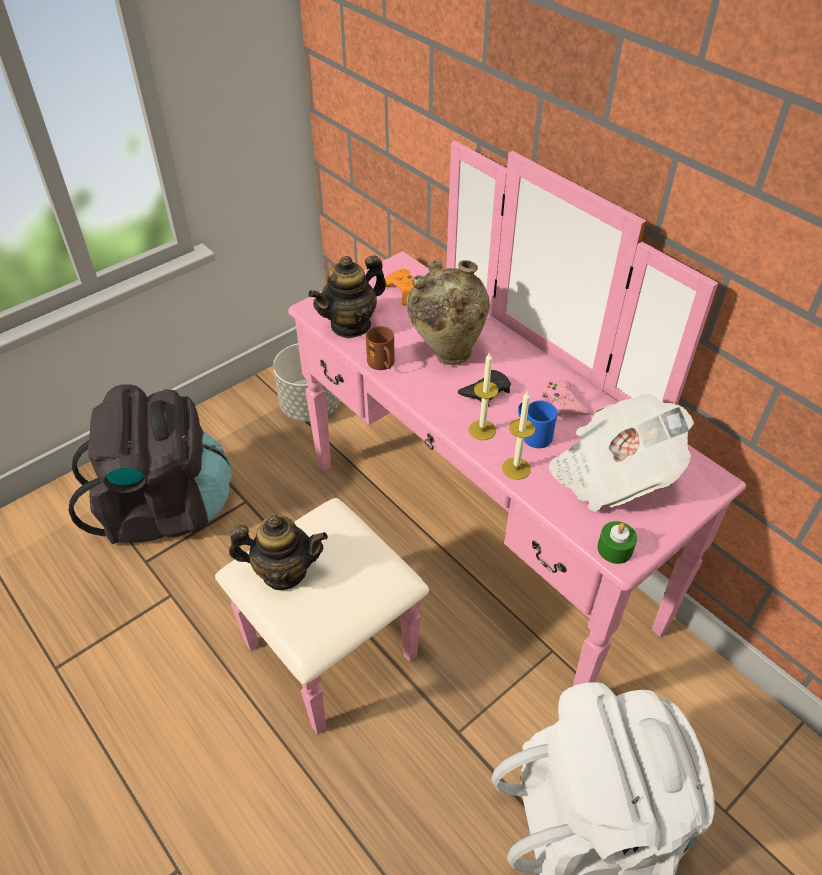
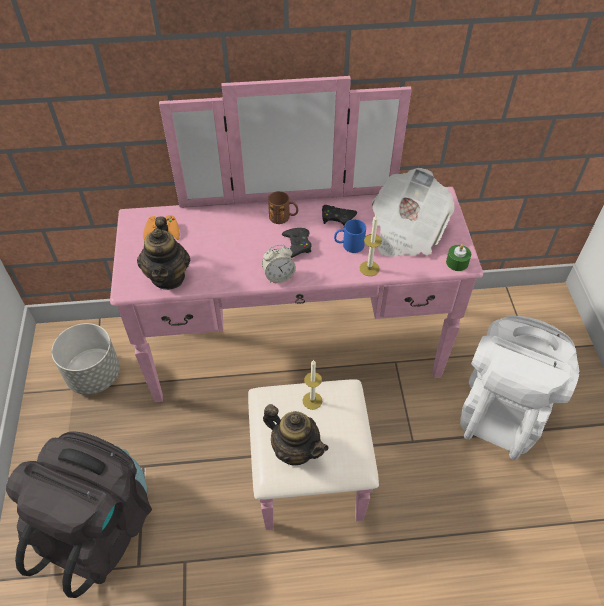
camera: 55 degrees left, 5 degrees up
teapot [229,515,328,590] -> teapot turned 90 degrees clockwise [263,404,329,466]
brown mug [366,326,395,370] -> brown mug moved to [268,191,298,224]
beige vase [406,260,490,365] -> none
candle [469,352,498,440] -> candle moved to [303,360,322,410]
pink game controller [541,380,591,417] -> black game controller [322,205,357,226]
none -> alarm clock [262,245,296,283]

